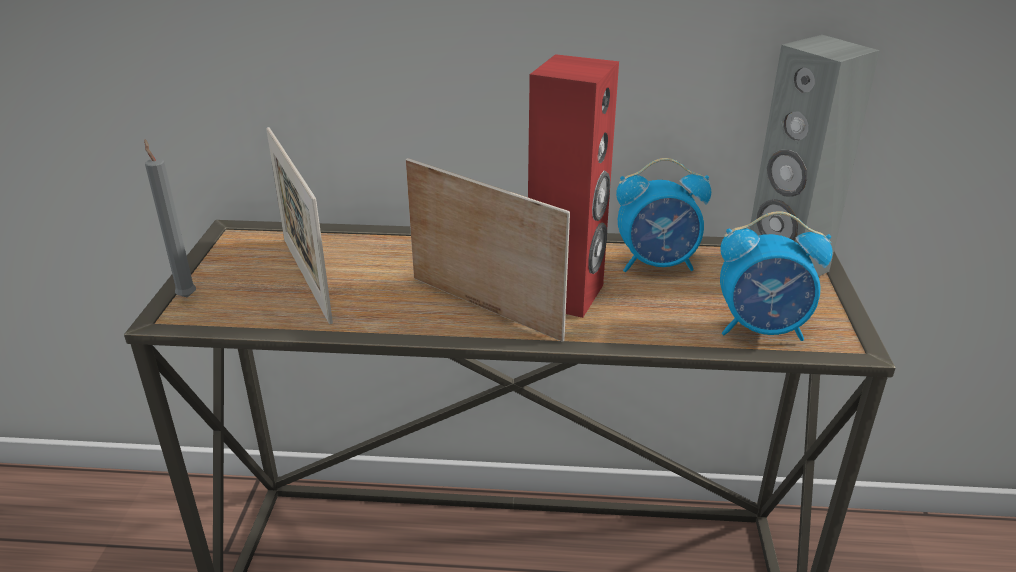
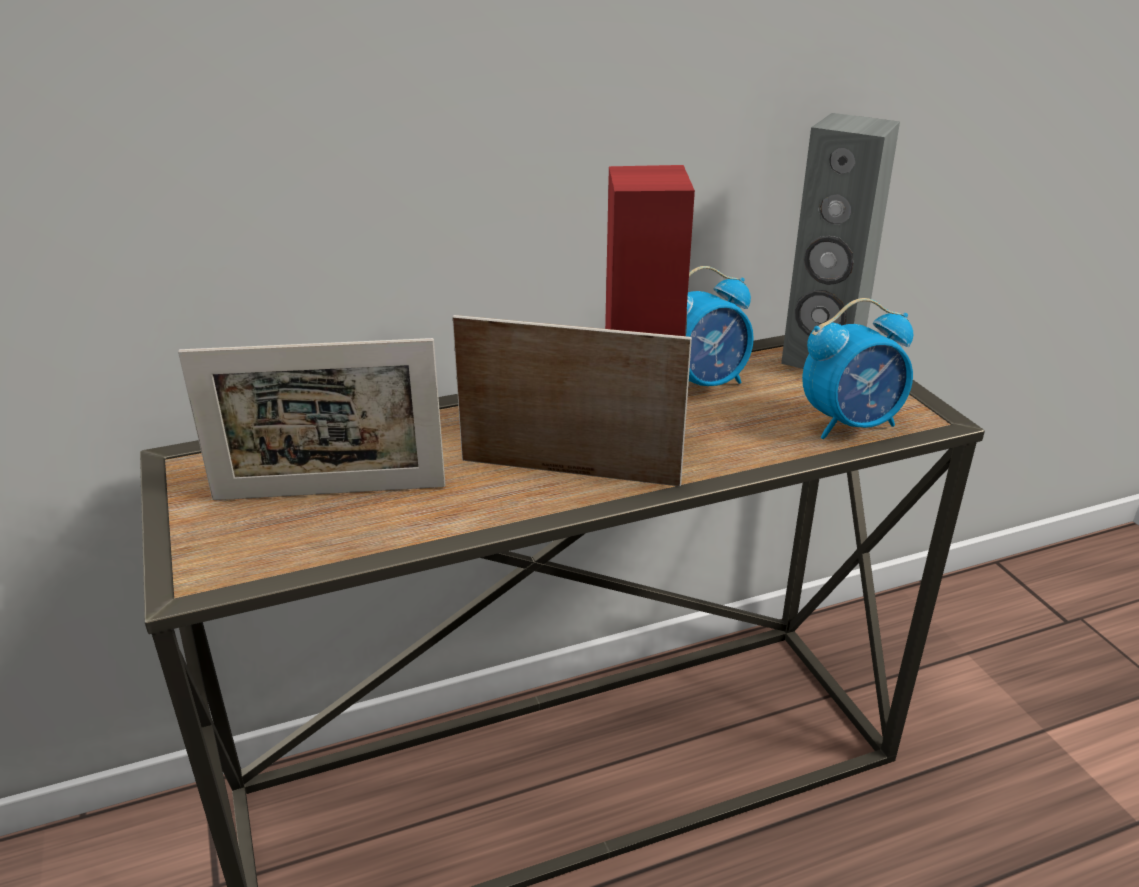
camera: 25 degrees left, 0 degrees up
grey candle [144,139,196,298] -> none
picture frame [266,127,333,324] -> picture frame turned 45 degrees counterclockwise [178,338,445,500]

